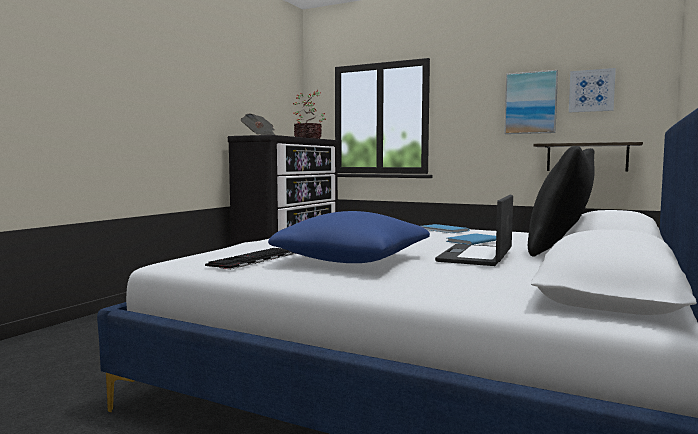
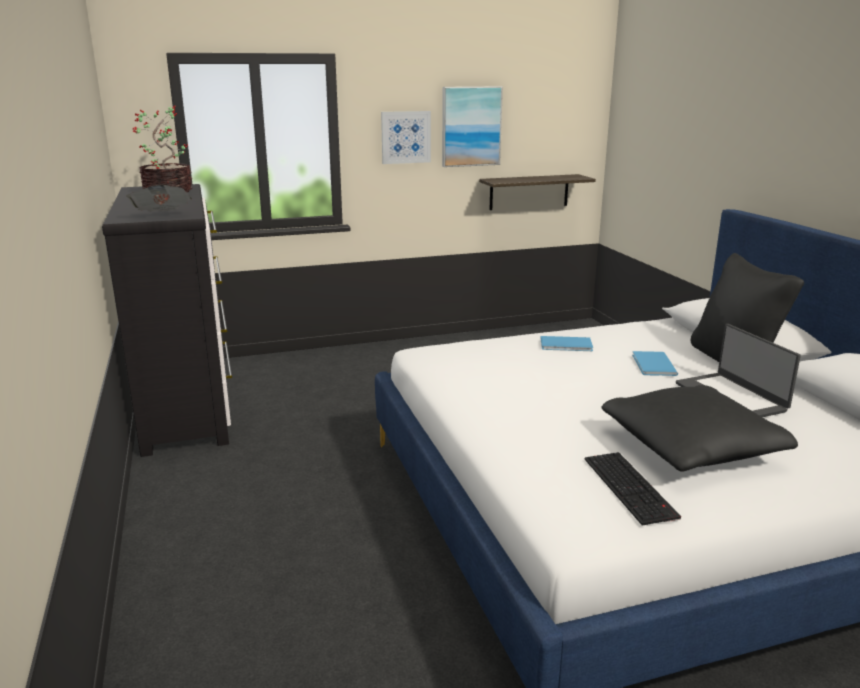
camera: 45 degrees left, 15 degrees up
blue pillow [268,211,430,263] -> black pillow [602,385,798,472]
picture [569,68,616,113] -> picture moved to [381,111,431,164]

